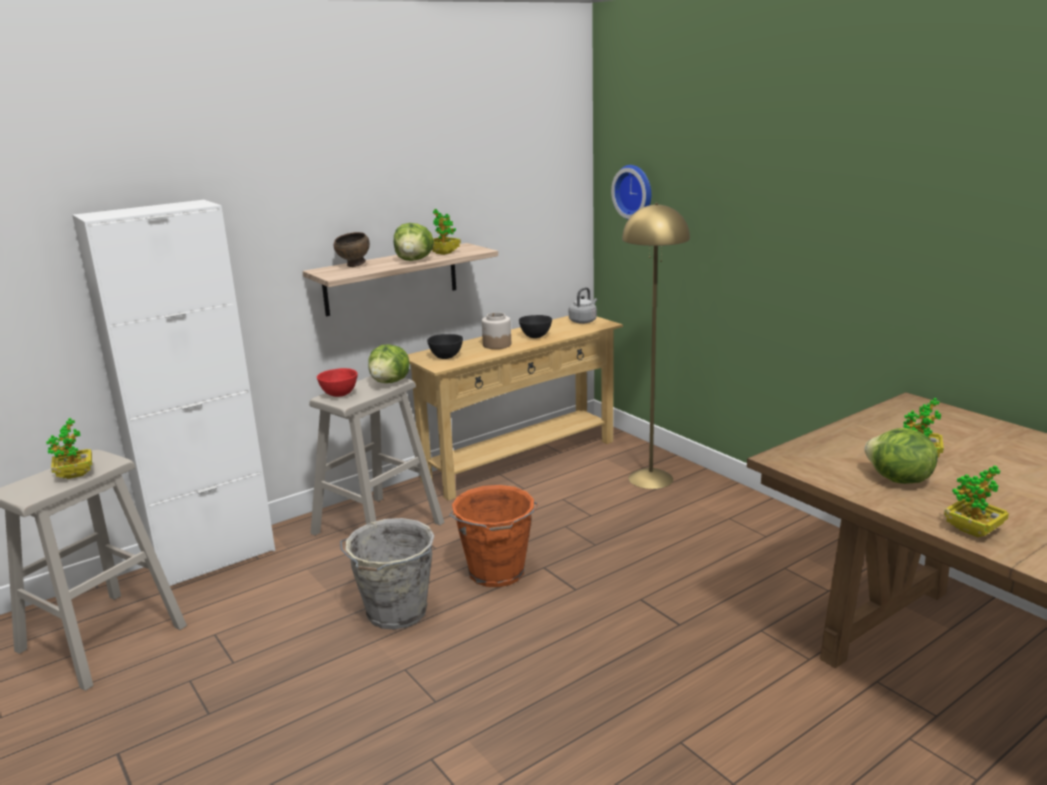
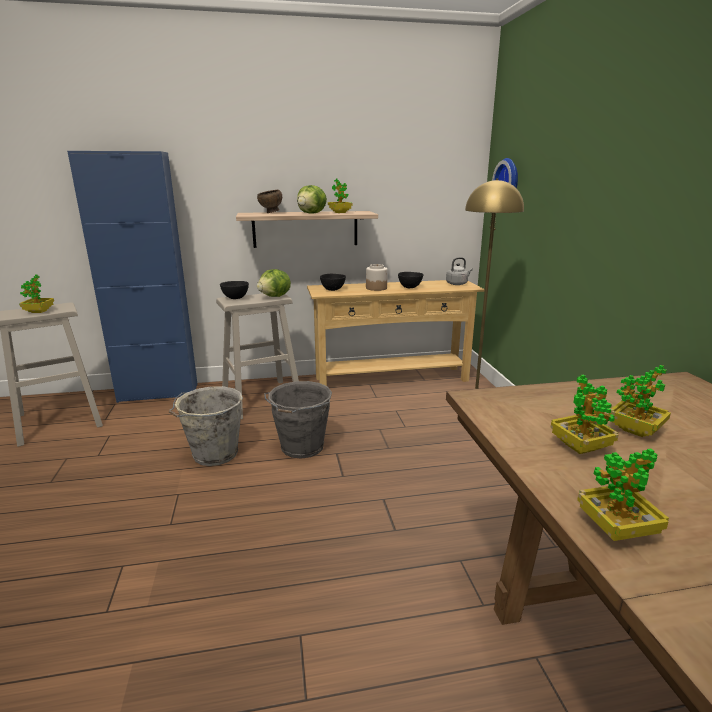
camera: 25 degrees right, 0 degrees up
white cabinet [72,200,275,586] -> blue cabinet [67,151,197,403]
red bowl [317,368,358,397] -> black bowl [220,281,249,299]
orange bucket [449,485,539,587] -> grey bucket [264,381,332,459]
lettuce [864,428,938,484] -> potted plant [550,375,618,454]

